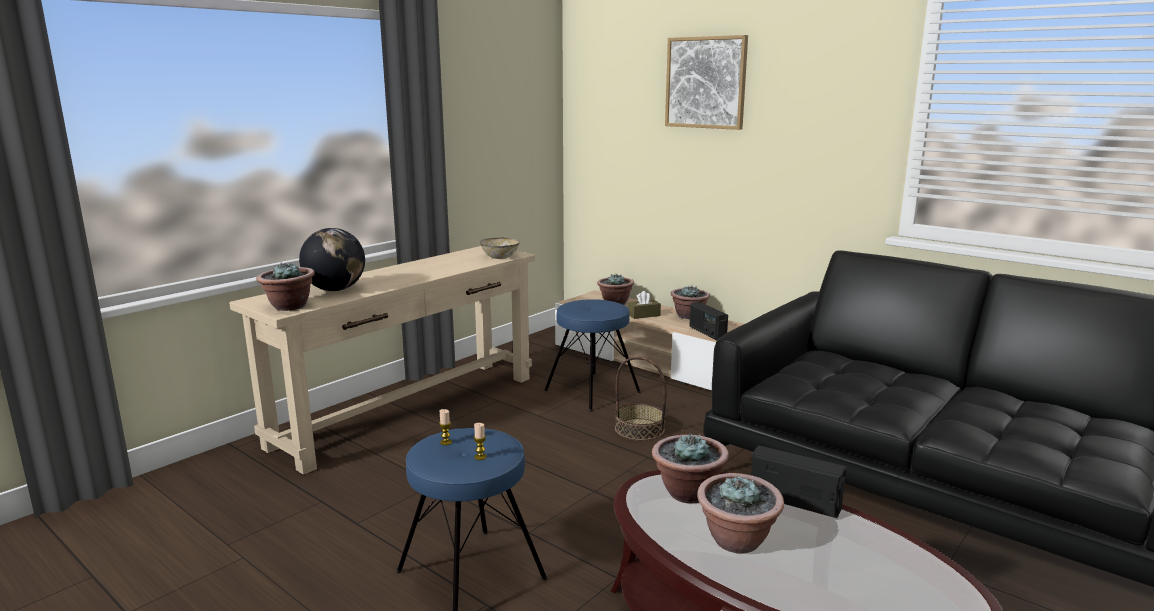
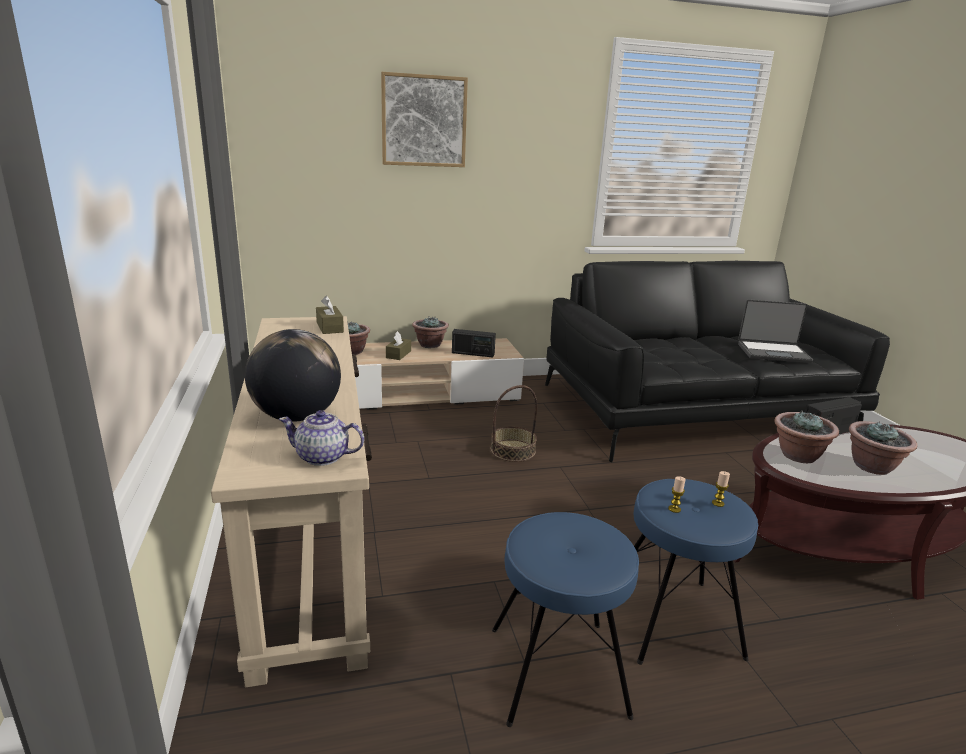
camera: 55 degrees left, 5 degrees up
potted plant [256,263,315,311] -> teapot [279,410,364,466]
bowl [480,237,520,259] -> brown tissue box [316,296,344,334]
blue stool [544,299,641,412] -> blue stool moved to [492,512,639,727]
none -> laptop [738,299,813,363]

